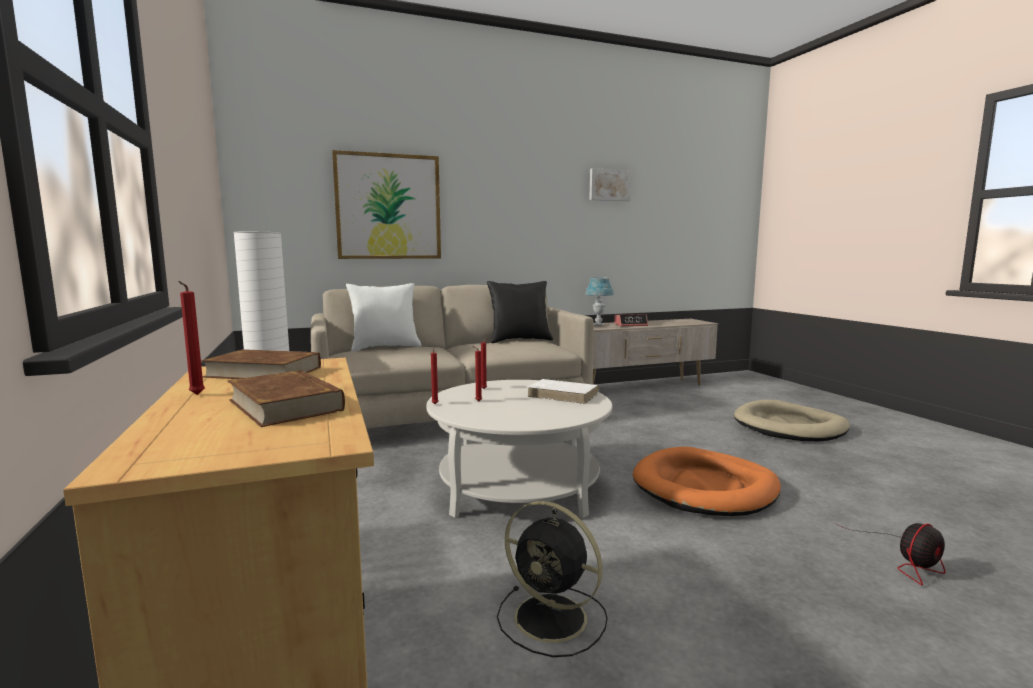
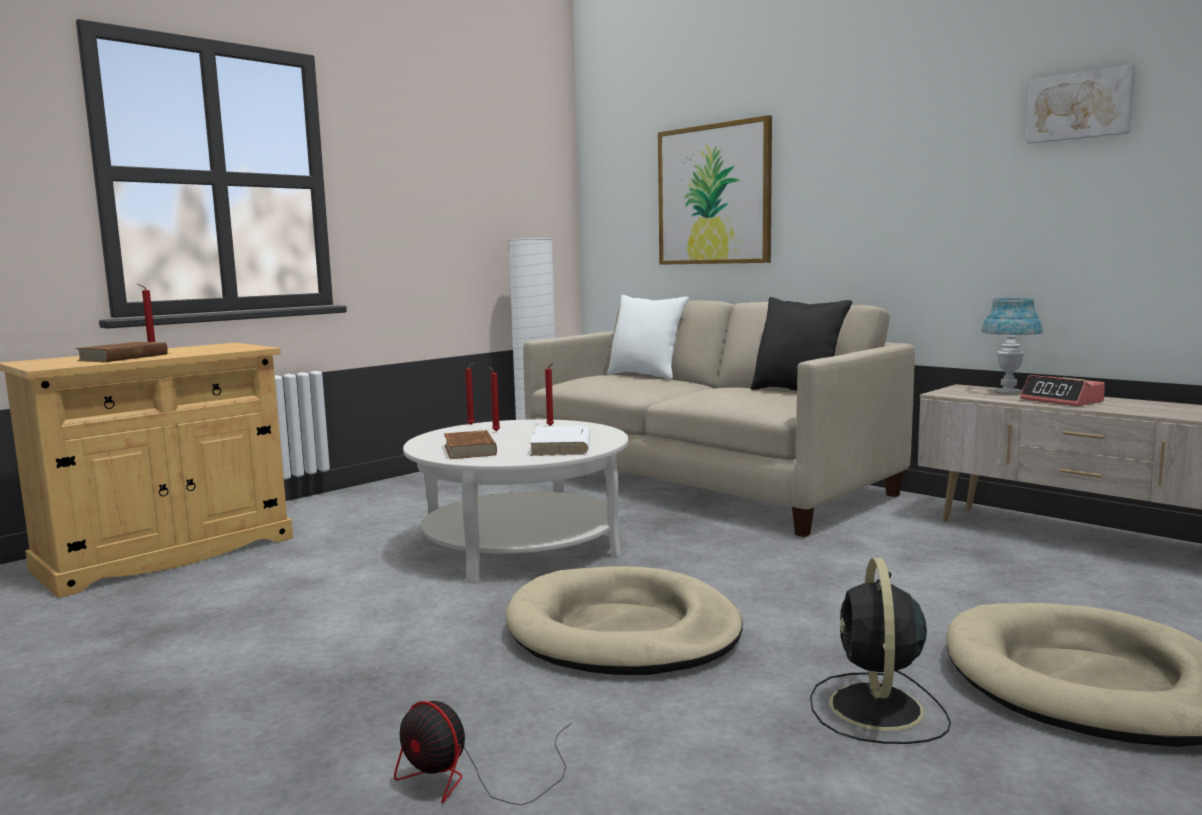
camera: 65 degrees right, 0 degrees up
brown book [201,349,321,379] -> brown book moved to [444,430,497,459]
black fan [497,501,608,657] -> black fan moved to [810,558,951,744]
orange dog bed [633,447,781,516] -> beige dog bed [506,566,743,675]

